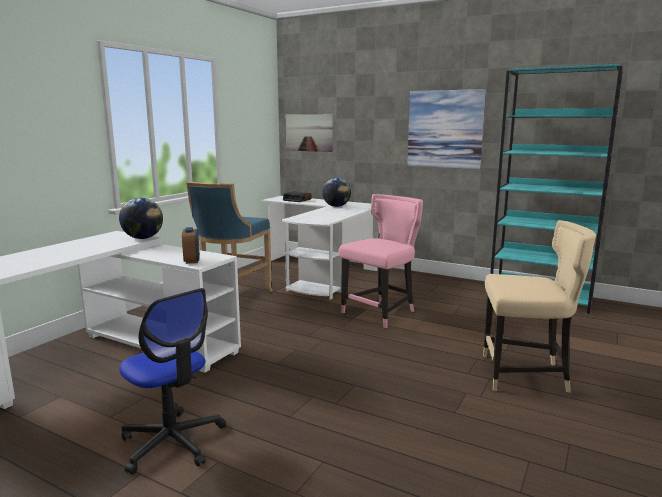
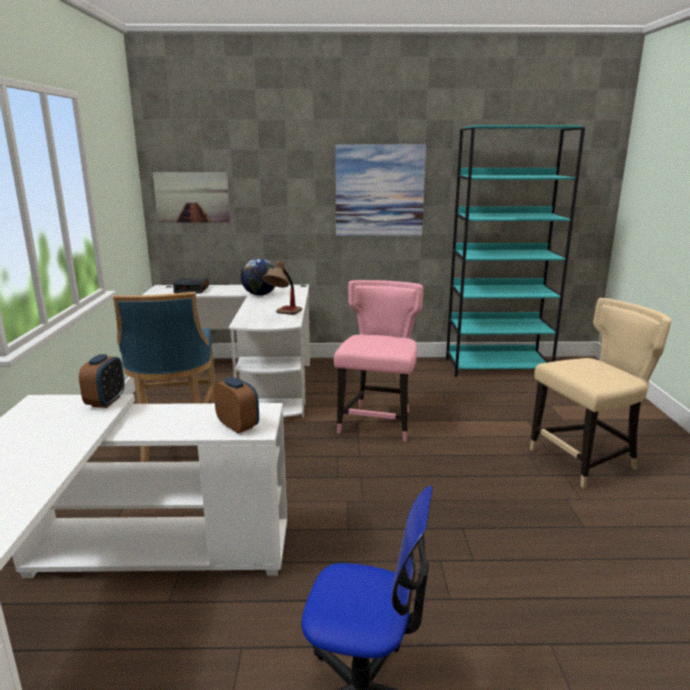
camera: 30 degrees left, 5 degrees up
globe [119,198,163,239] -> alarm clock [79,354,125,408]
none -> table lamp [262,261,302,315]

